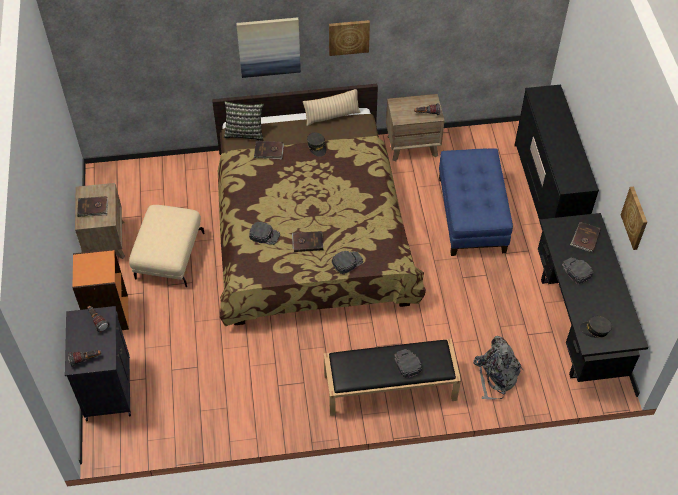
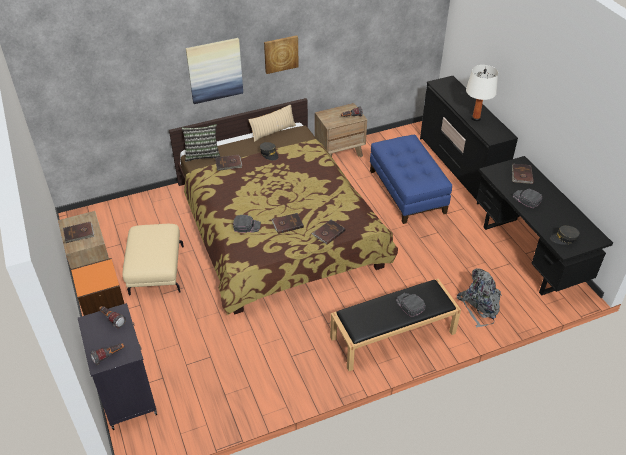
camera: 15 degrees left, 10 degrees down
black cap [332,250,363,274] -> brown book [312,220,346,244]
picture [621,187,647,250] -> none
none -> white table lamp [466,65,498,121]

